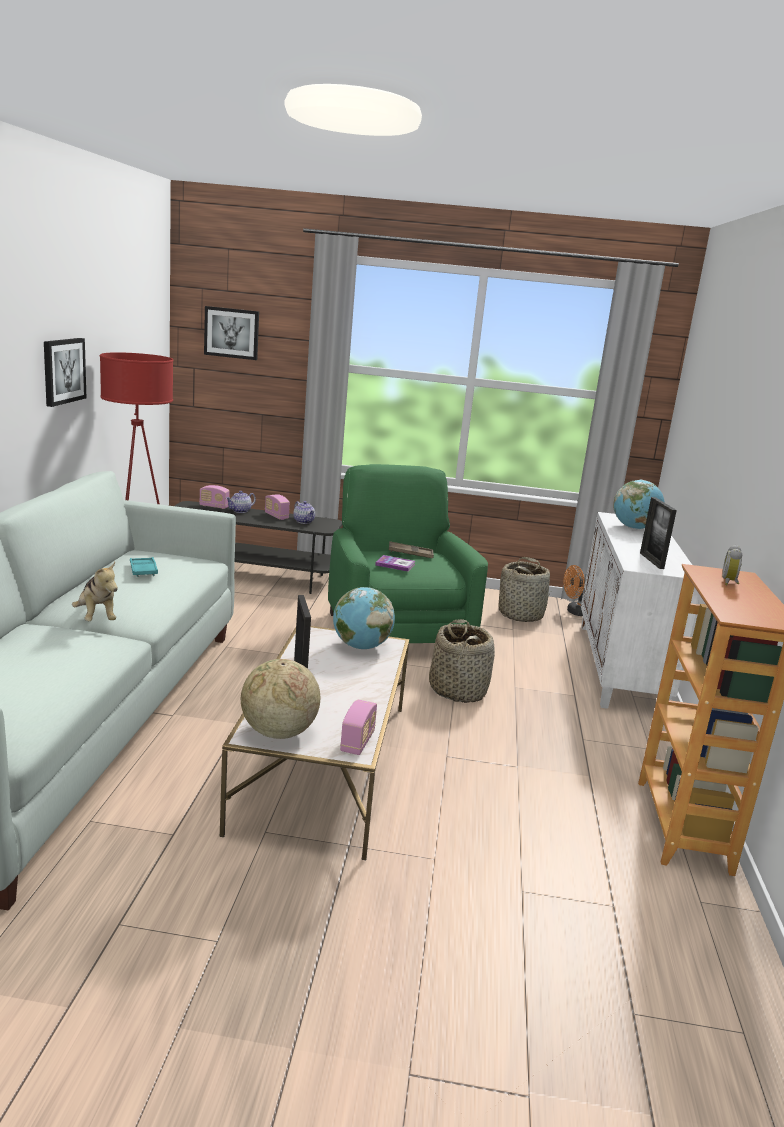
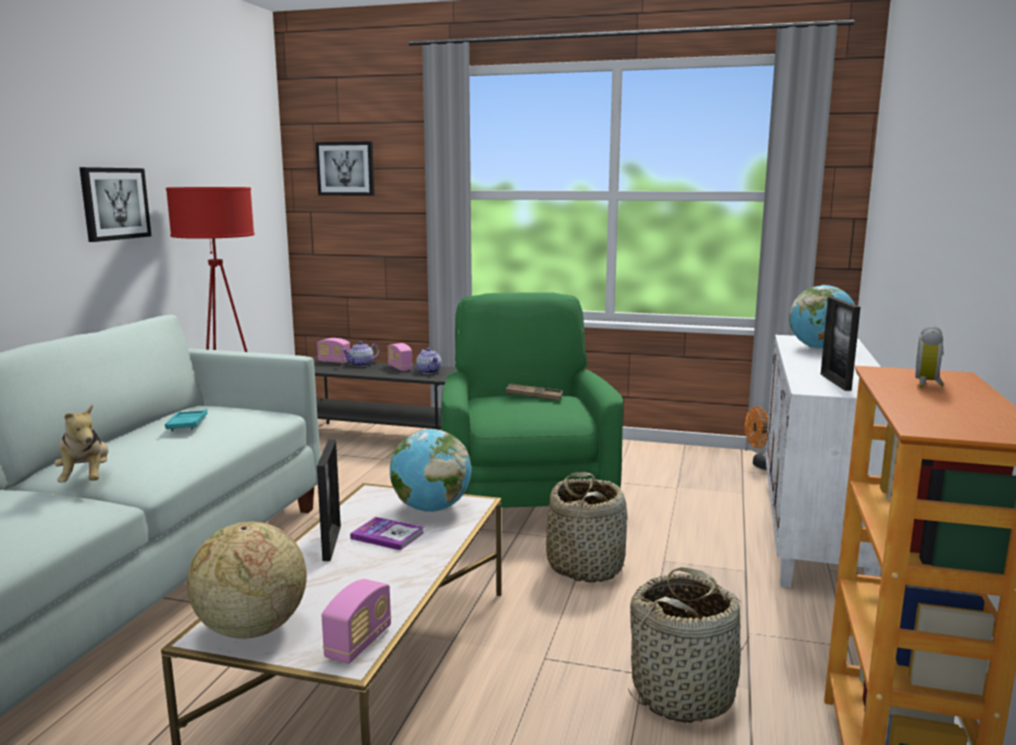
camera: 10 degrees right, 5 degrees down
book [375,555,415,571] -> book moved to [350,517,424,550]
basket [498,557,551,622] -> basket moved to [628,567,750,723]

